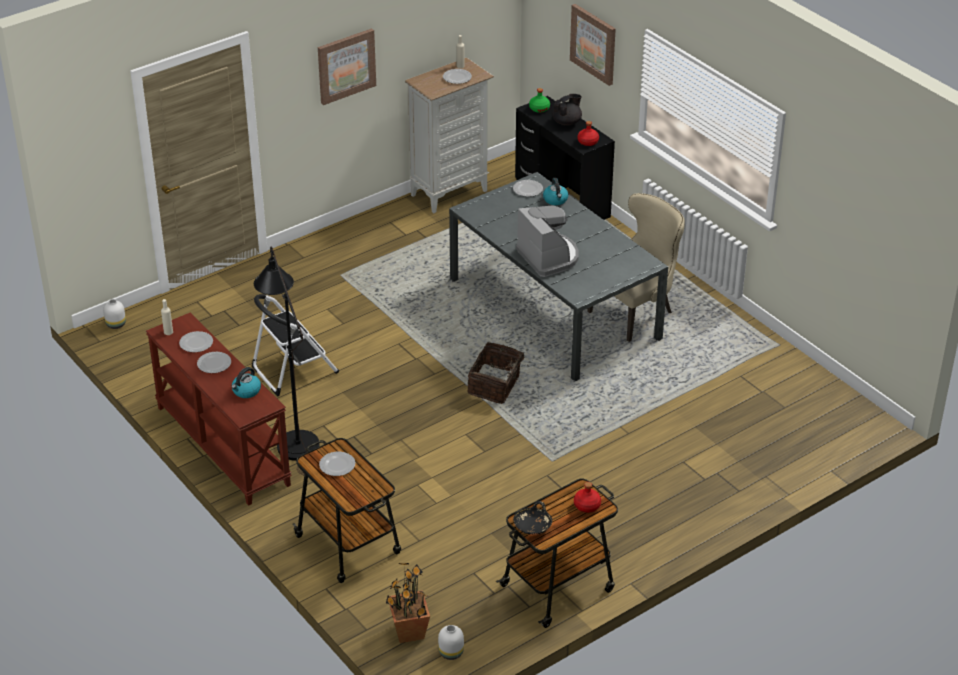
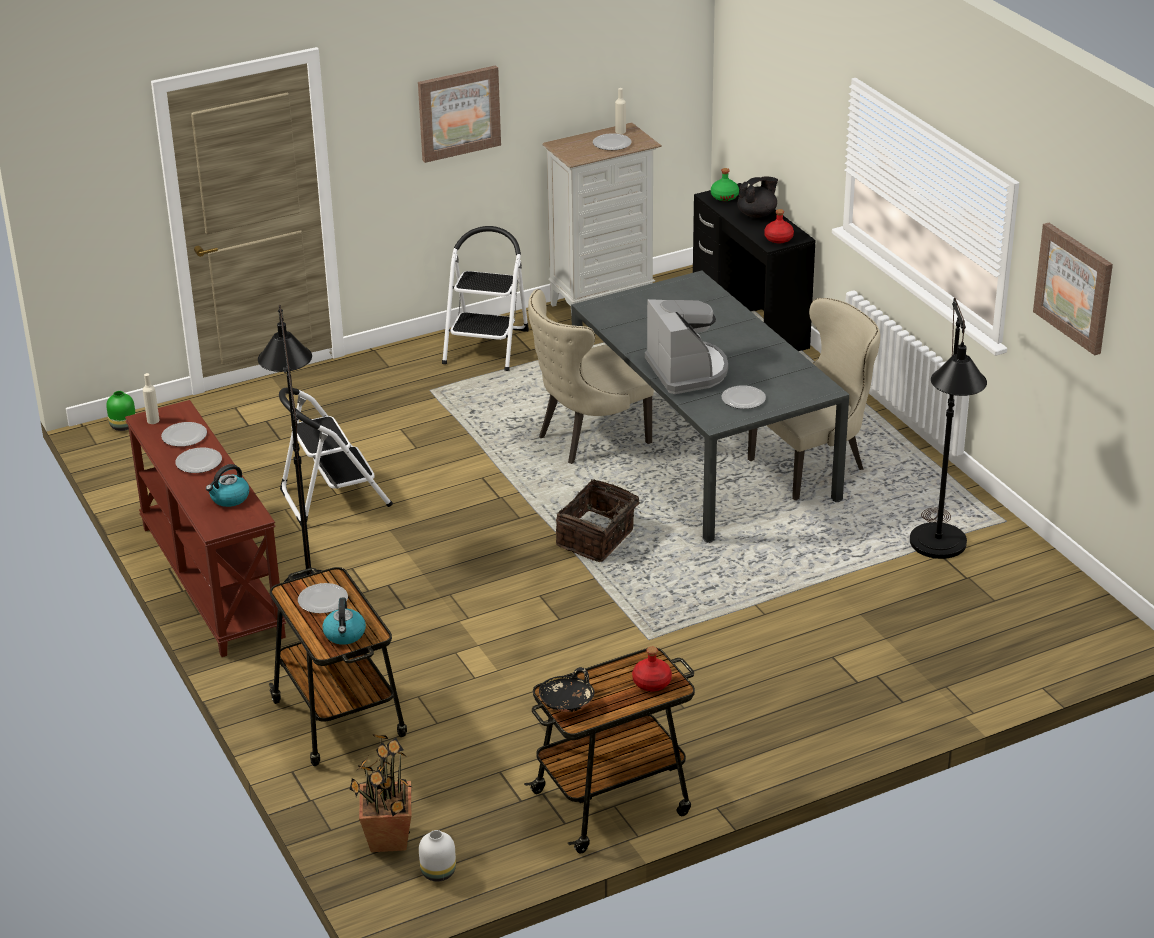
camera: 10 degrees right, 5 degrees down
white vase [103,299,126,329] -> green vase [106,391,136,431]
plate [513,180,543,197] -> plate moved to [722,385,766,409]
kettle [543,178,568,205] -> kettle moved to [322,598,366,645]
picture [570,4,616,86] -> picture moved to [1033,223,1113,355]
none -> step ladder [442,226,529,371]
none -> beige chair [528,289,654,464]
none -> black floor lamp [910,298,987,559]

